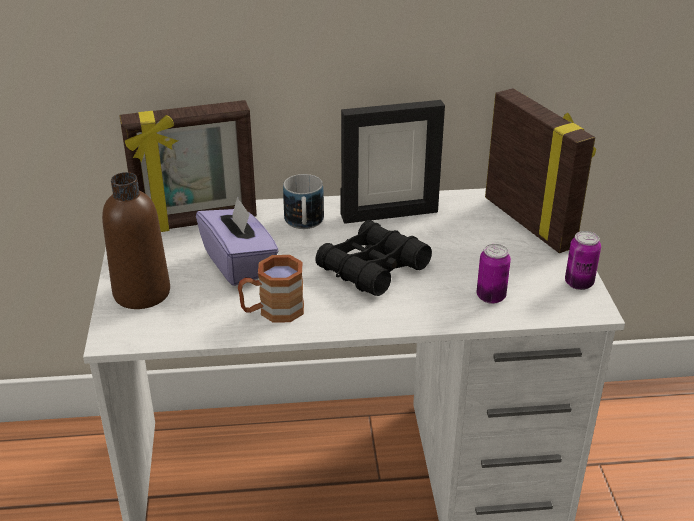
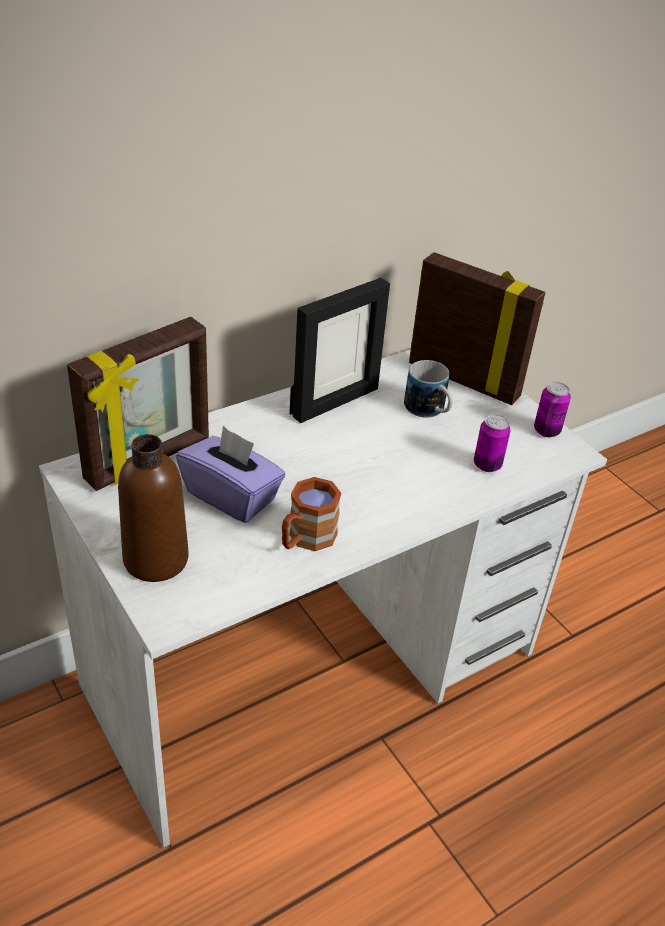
camera: 30 degrees left, 5 degrees up
mug [283,174,324,229] -> mug moved to [404,360,453,418]
black binoculars [315,220,432,296] -> none

